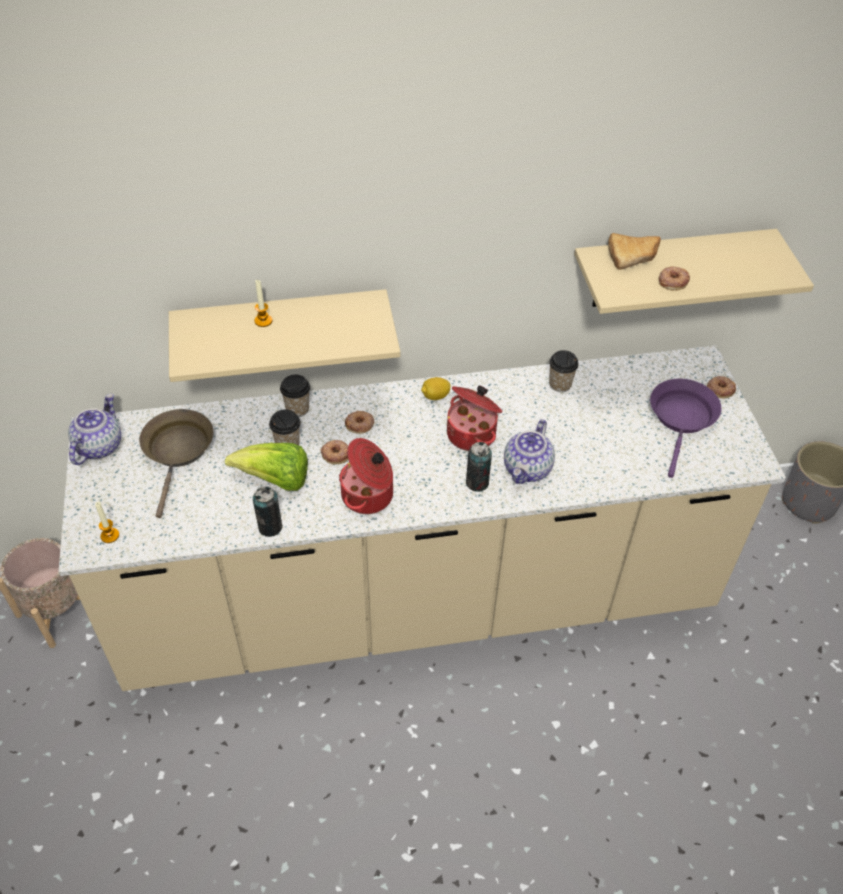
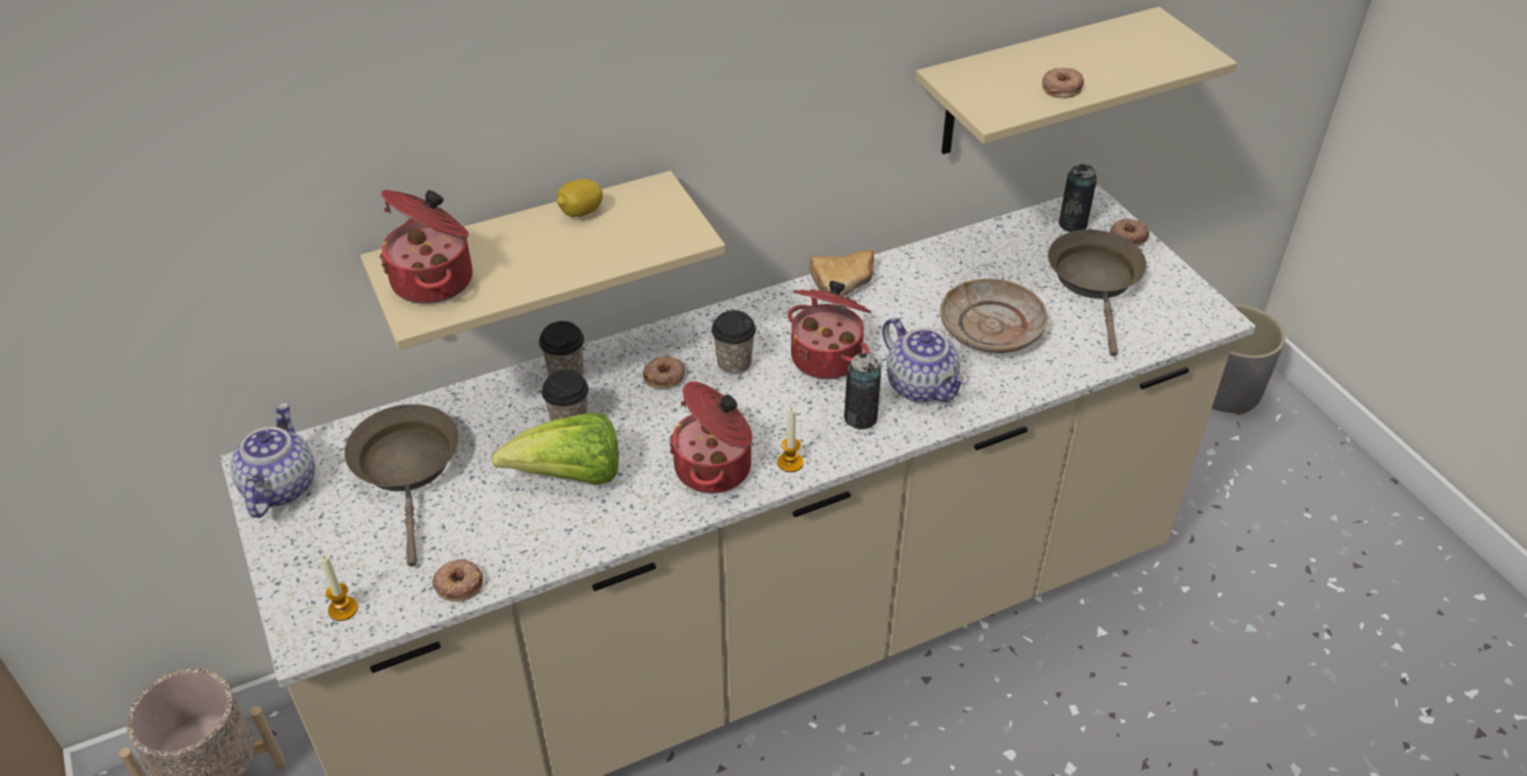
camera: 15 degrees left, 5 degrees down
can [253,486,283,537] -> can moved to [1059,164,1097,232]
candle [254,280,272,327] -> candle moved to [778,408,804,472]
donut [321,440,348,464] -> donut moved to [432,559,483,602]
lemon [421,377,451,400] -> lemon moved to [557,179,603,217]
teapot [504,419,555,484] -> teapot turned 45 degrees counterclockwise [882,318,968,402]
cup [549,350,579,392] -> cup moved to [711,310,756,375]
bread [608,233,661,270] -> bread moved to [809,250,874,296]
purple frying pan [650,379,721,478] -> brown frying pan [1048,229,1147,356]
none -> cooking pot [379,190,473,304]
none -> beige plate [940,279,1048,353]

